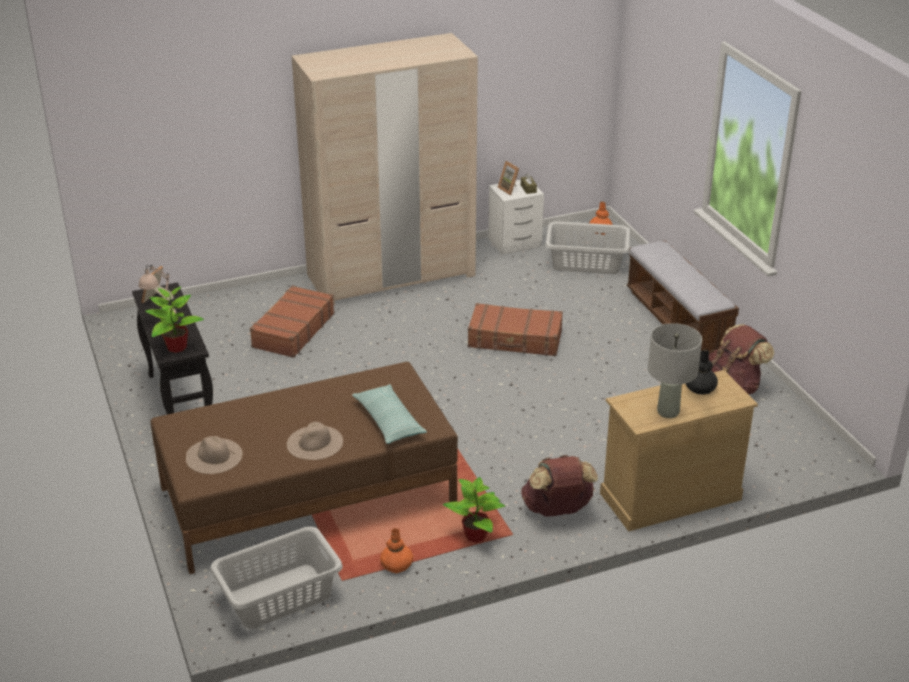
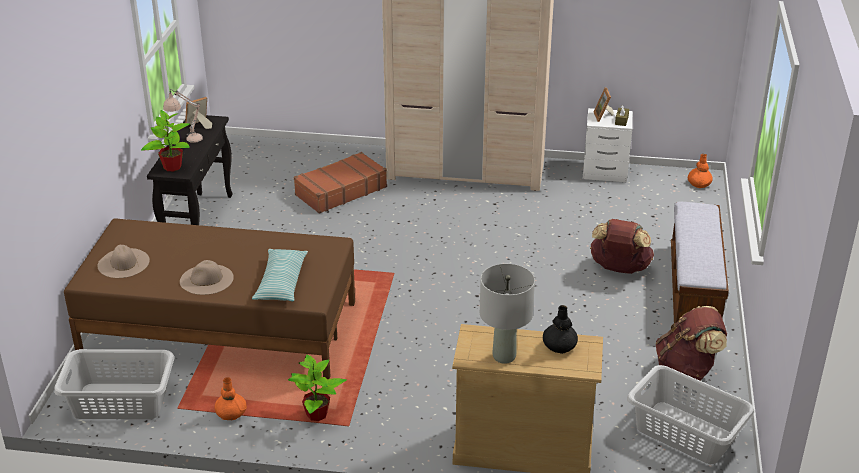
camera: 30 degrees right, 0 degrees up
brown suitcase [468,303,563,356] -> none
brown backpack [521,455,598,517] -> brown backpack moved to [590,219,654,274]
grey laundry basket [545,221,630,274] -> grey laundry basket moved to [627,365,754,464]

